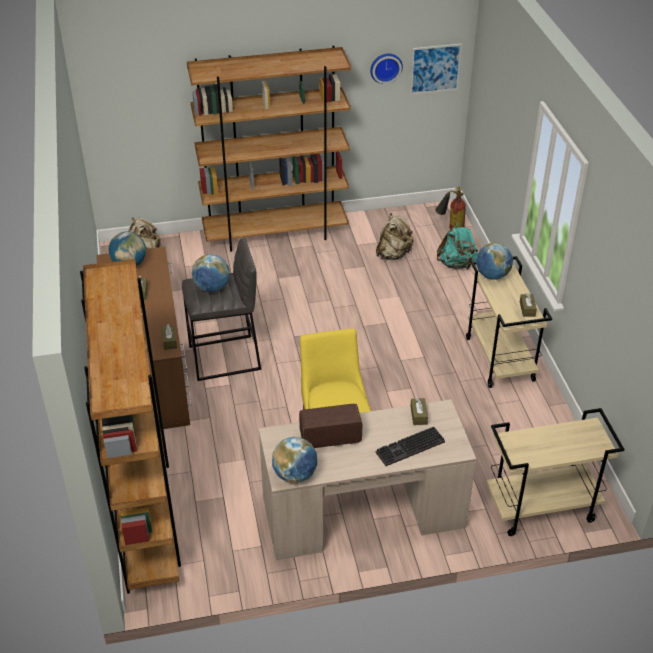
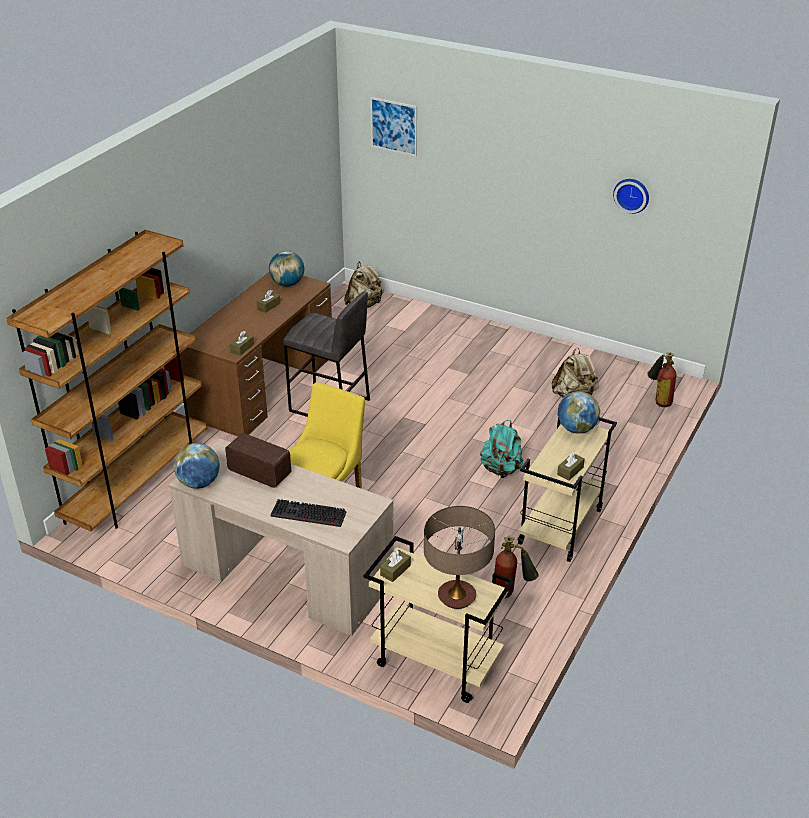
camera: 40 degrees right, 5 degrees down
brown bookcase [187,45,351,252] -> none
globe [192,254,230,292] -> none
picture [410,44,462,95] -> picture moved to [370,97,417,156]
brown tissue box [410,398,428,425] -> brown tissue box moved to [380,550,411,582]
turquoise backpack [437,222,478,269] -> turquoise backpack moved to [480,420,523,478]
none -> table lamp [424,506,495,609]
none -> fire extinguisher [494,536,539,598]

